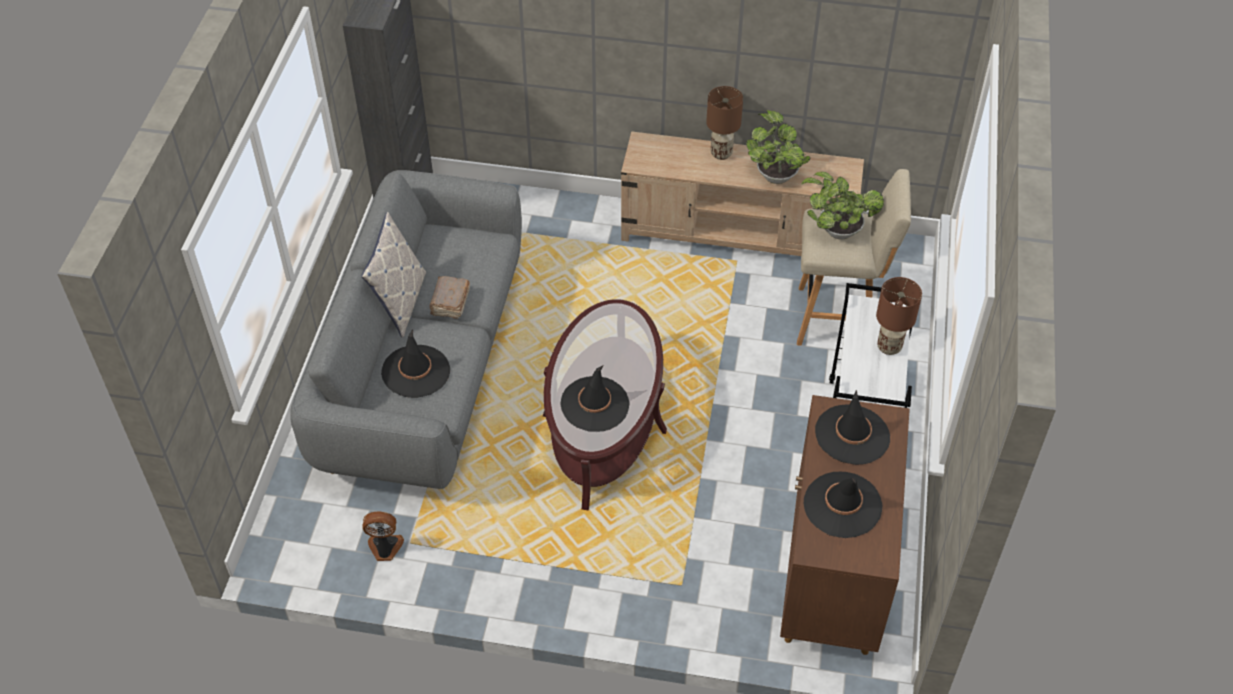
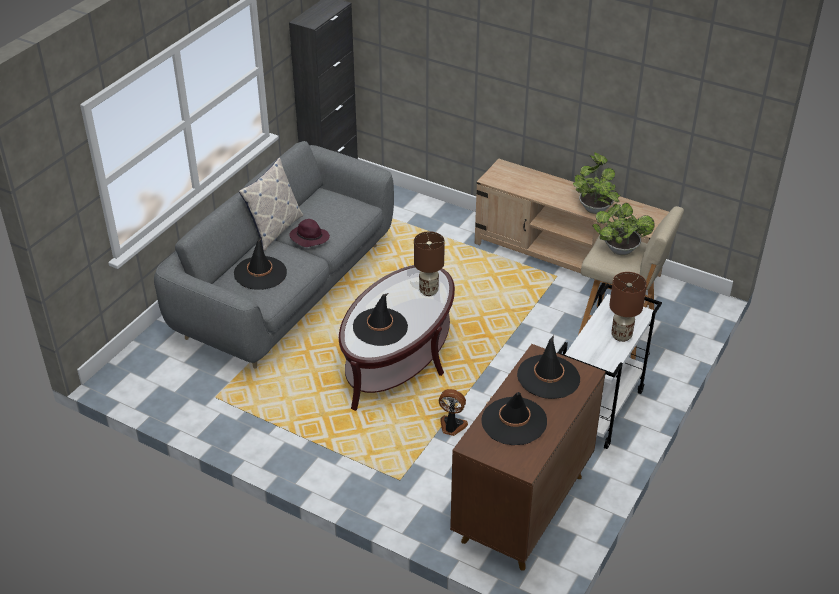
camera: 20 degrees right, 10 degrees down
fan [362,512,404,561] -> fan moved to [439,389,468,436]
brown book [430,276,470,319] -> purple hat [289,219,330,247]
brown table lamp [706,86,743,160] -> brown table lamp moved to [414,231,445,296]

